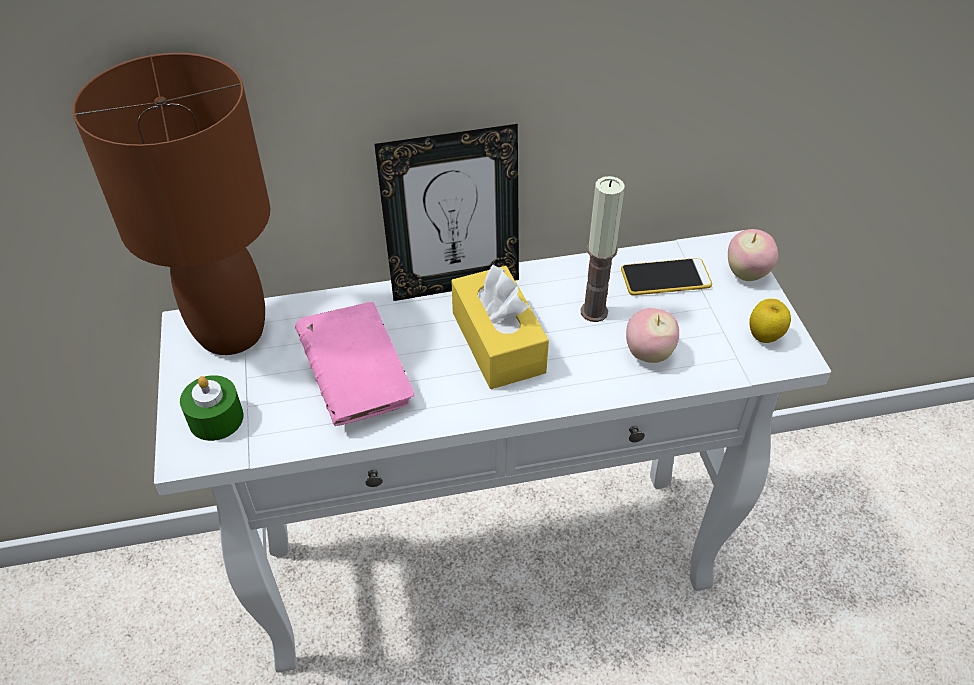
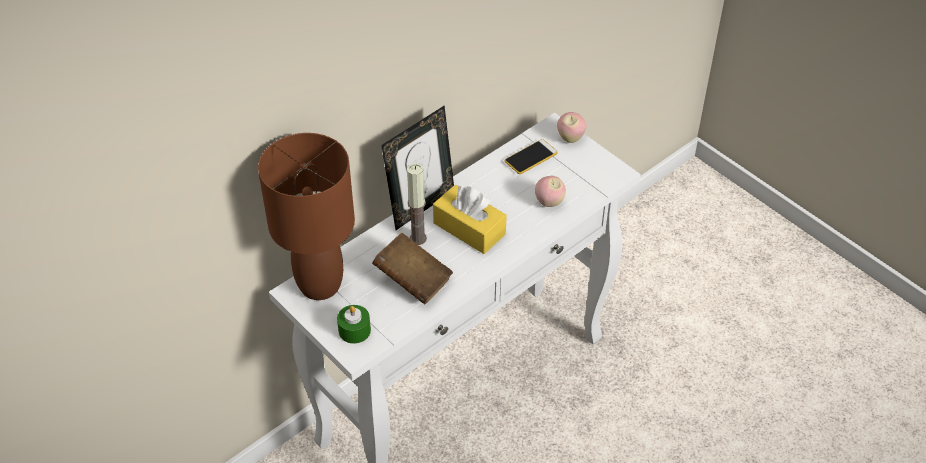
camera: 30 degrees left, 0 degrees up
pink book [295,302,414,426] -> brown book [372,233,453,304]
candle [581,176,625,322] -> candle moved to [407,163,427,245]
apple [749,299,791,343] -> none

